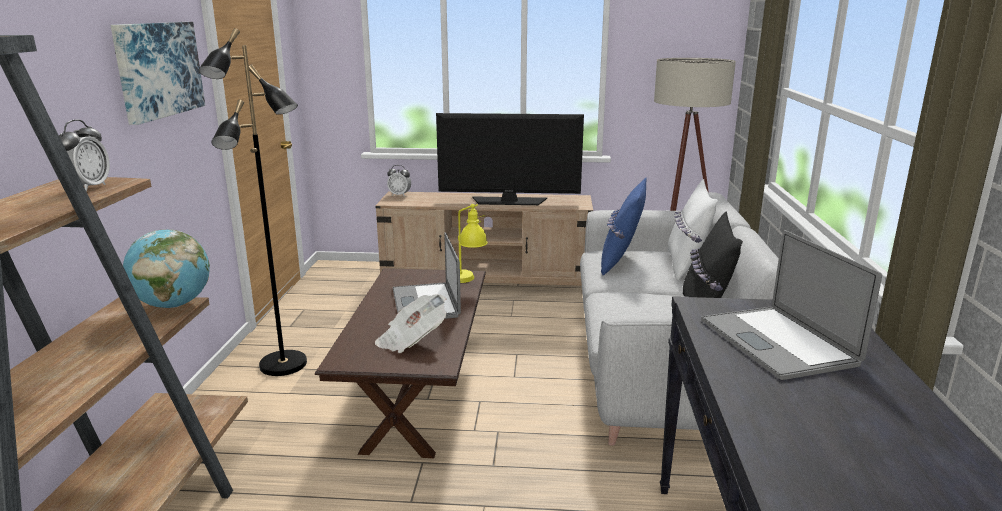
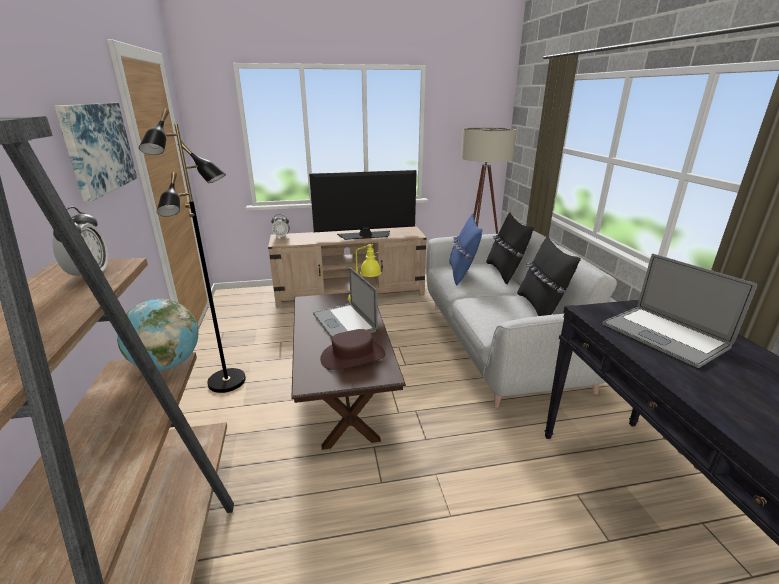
camera: 15 degrees left, 5 degrees up
newspaper [375,294,447,353] -> brown hat [320,329,385,370]
white pillow [668,179,718,281] -> black pillow [486,212,534,284]

